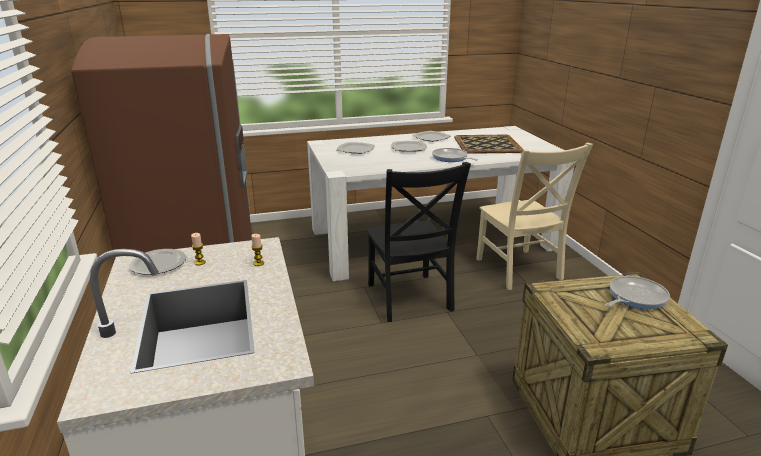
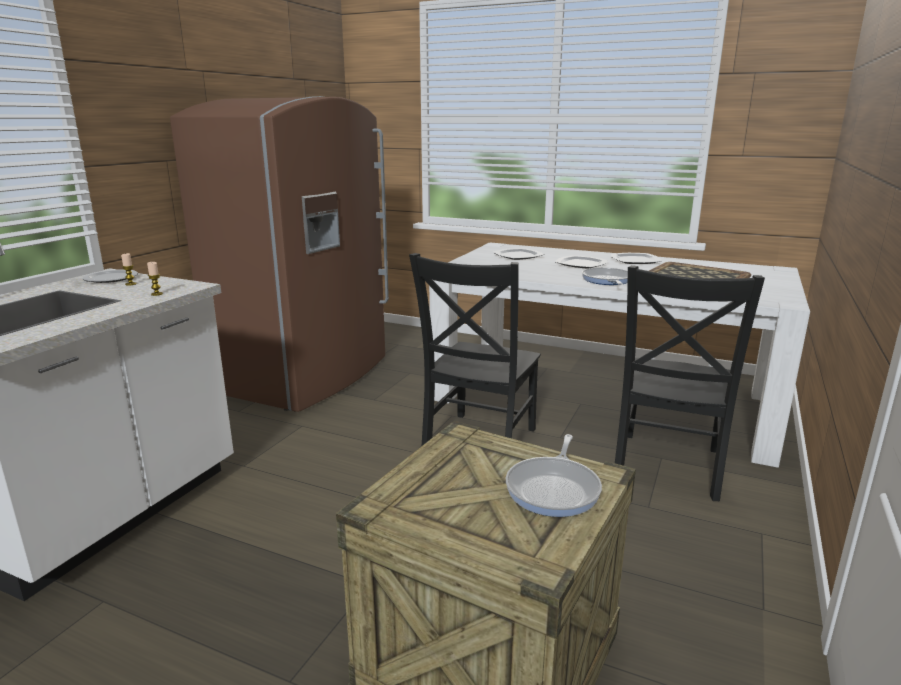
camera: 40 degrees right, 5 degrees down
beige chair [476,143,593,290] -> black chair [615,265,765,501]
frying pan [605,276,670,309] -> frying pan turned 105 degrees clockwise [506,434,602,517]

